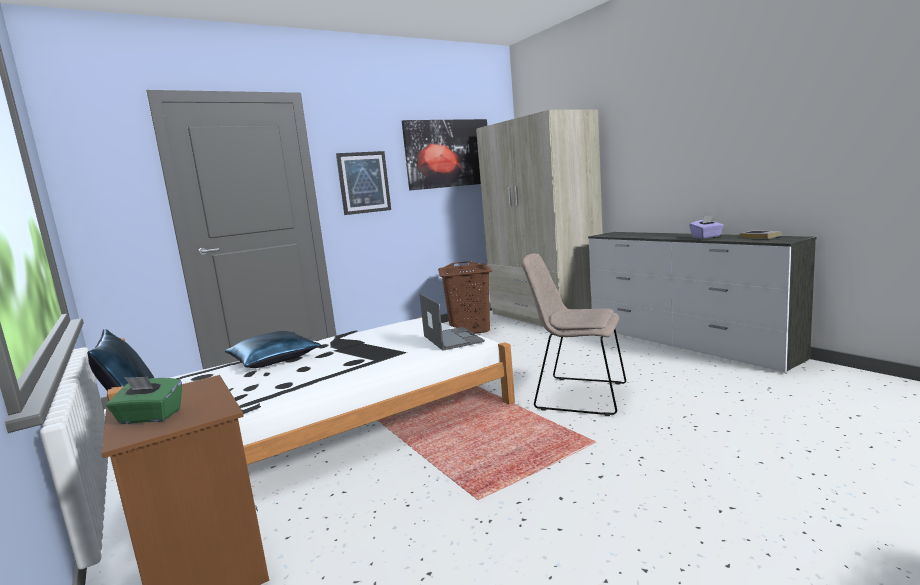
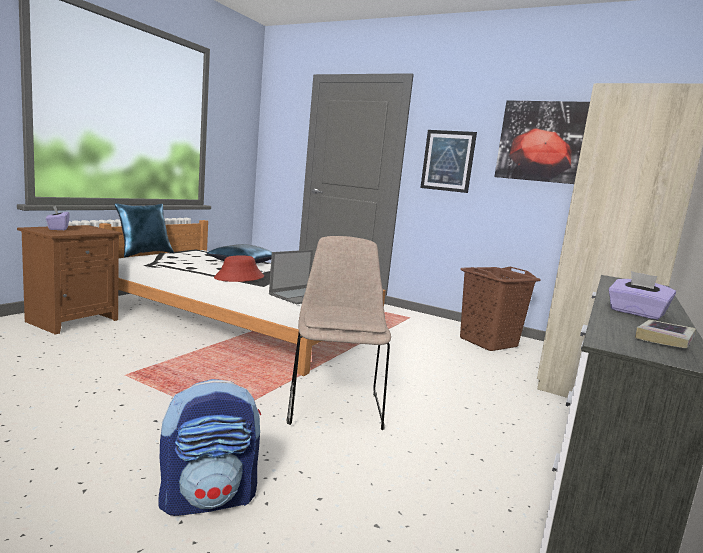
camera: 60 degrees right, 0 degrees up
green tissue box [106,376,182,424] -> purple tissue box [46,205,70,230]
none -> backpack [158,379,261,516]
none -> red hat [214,255,264,282]

